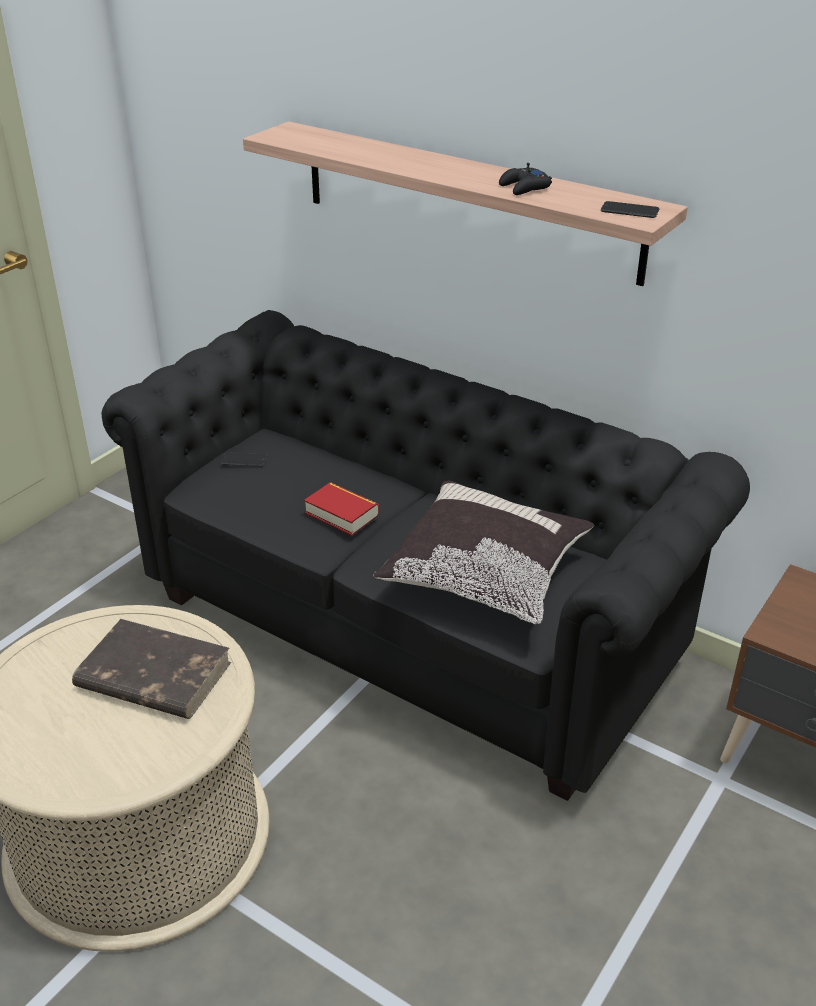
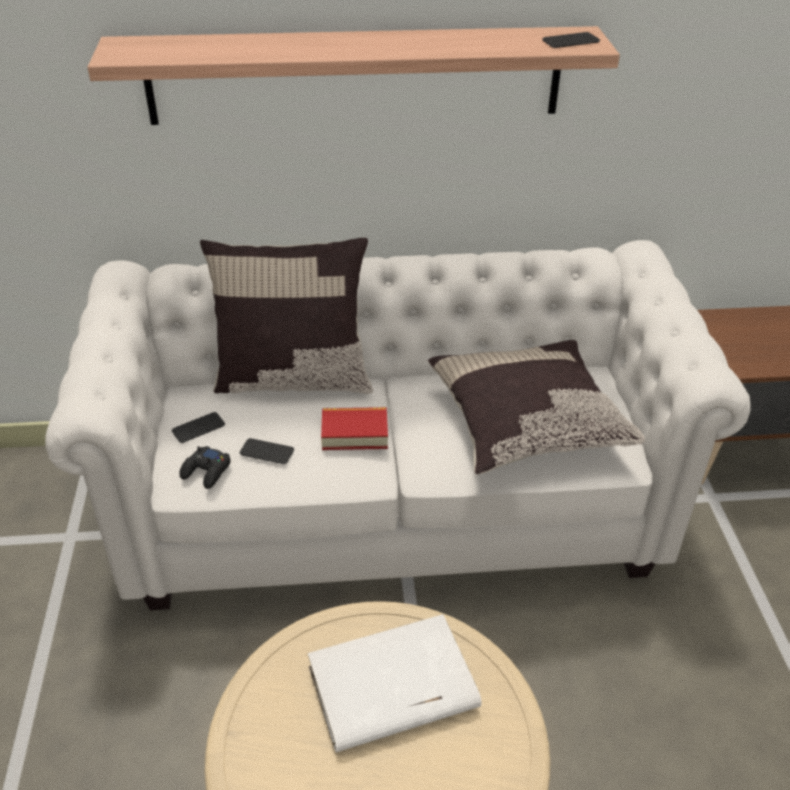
camera: 40 degrees left, 5 degrees up
brown book [72,619,231,719] -> white book [307,614,482,752]
black sofa [102,310,750,801] -> white sofa [45,240,751,610]
black game controller [499,163,552,195] -> black game controller moved to [179,446,231,489]
none -> pillow [200,238,373,394]
none -> phone [240,438,294,464]

